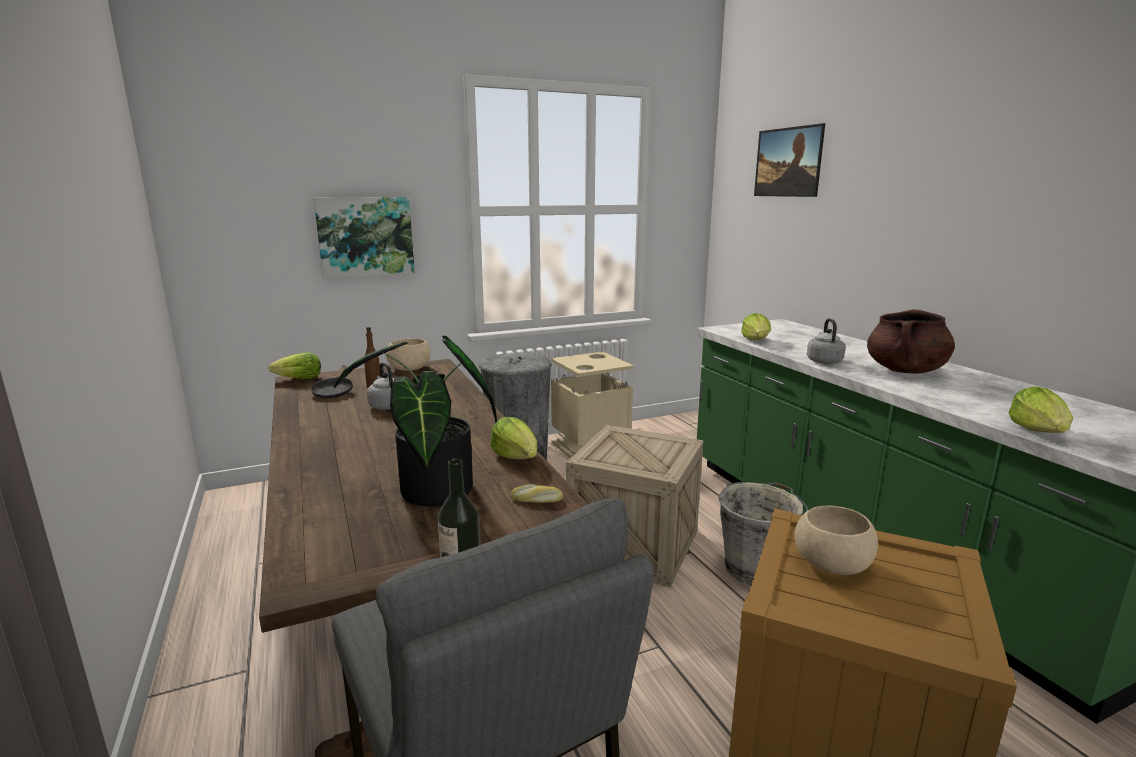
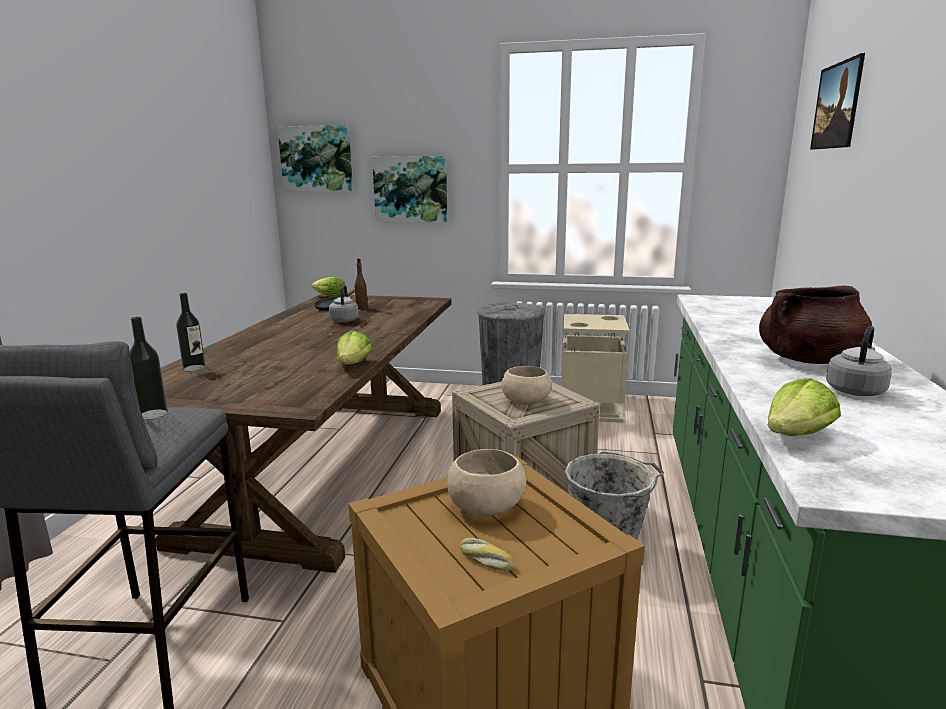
camera: 35 degrees right, 0 degrees up
potted plant [334,335,497,507] -> none
beige bowl [386,339,431,371] -> beige bowl moved to [501,366,552,405]
bread [510,484,563,503] -> bread moved to [459,538,513,571]
lettuce [741,313,771,340] -> none
grey kettle [807,318,846,364] -> grey kettle moved to [826,326,892,396]
none -> bottle [176,293,205,372]
none -> picture [278,125,353,192]

